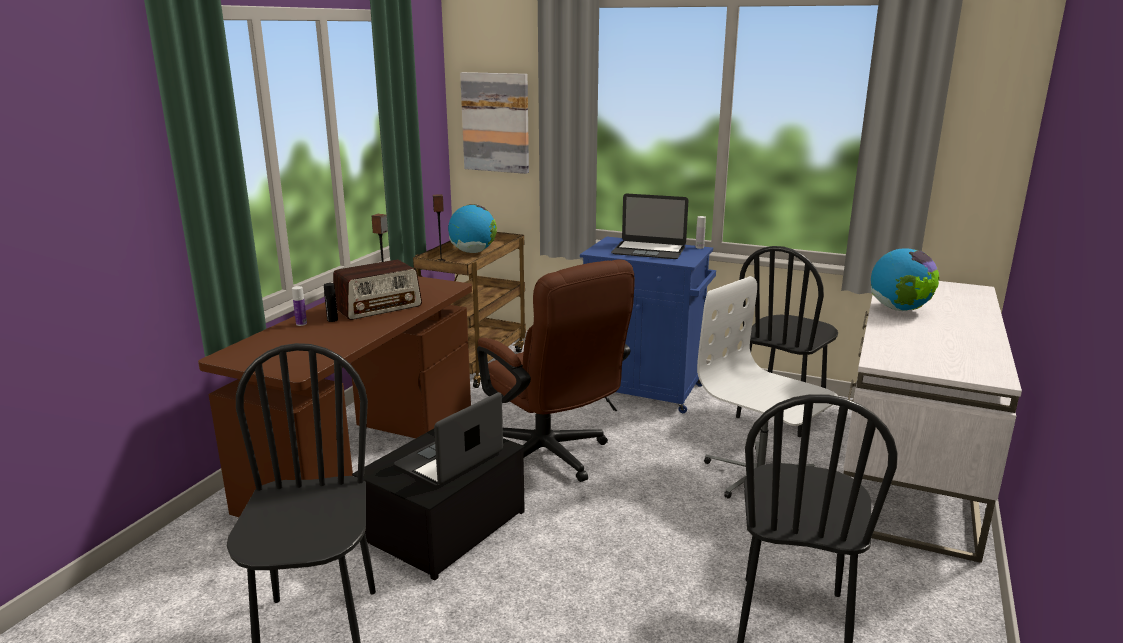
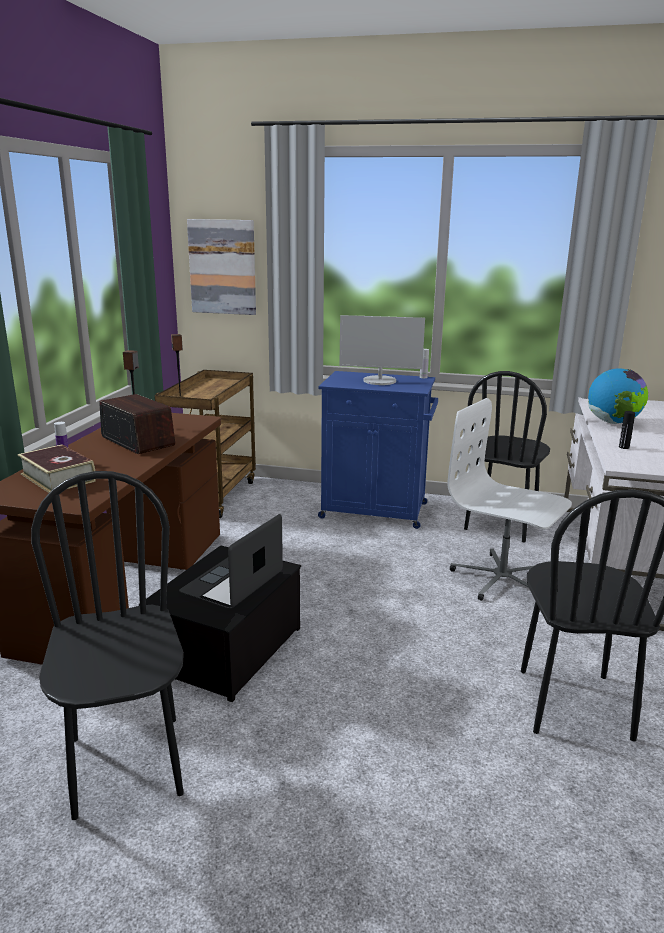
camera: 10 degrees left, 0 degrees up
black bottle [324,283,338,322] -> black bottle moved to [619,411,635,449]
radio [333,260,422,320] -> radio turned 90 degrees counterclockwise [100,394,175,454]
globe [448,204,497,253] -> none
brown office chair [477,260,635,482] -> none
laptop [611,193,688,259] -> monitor [339,315,425,385]
none -> book [18,444,96,493]

